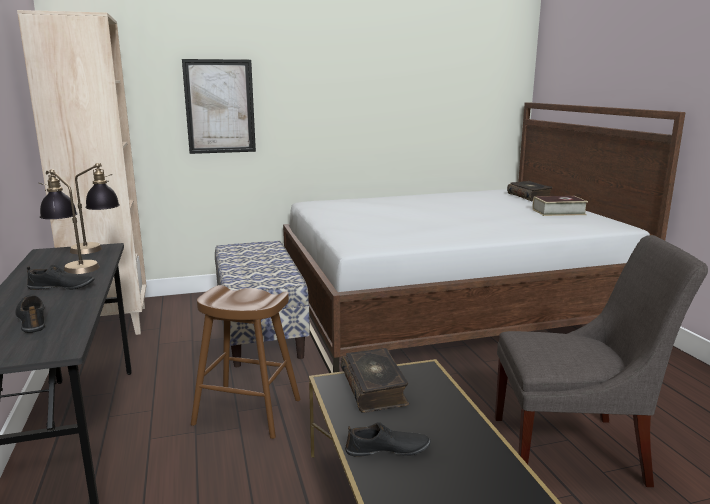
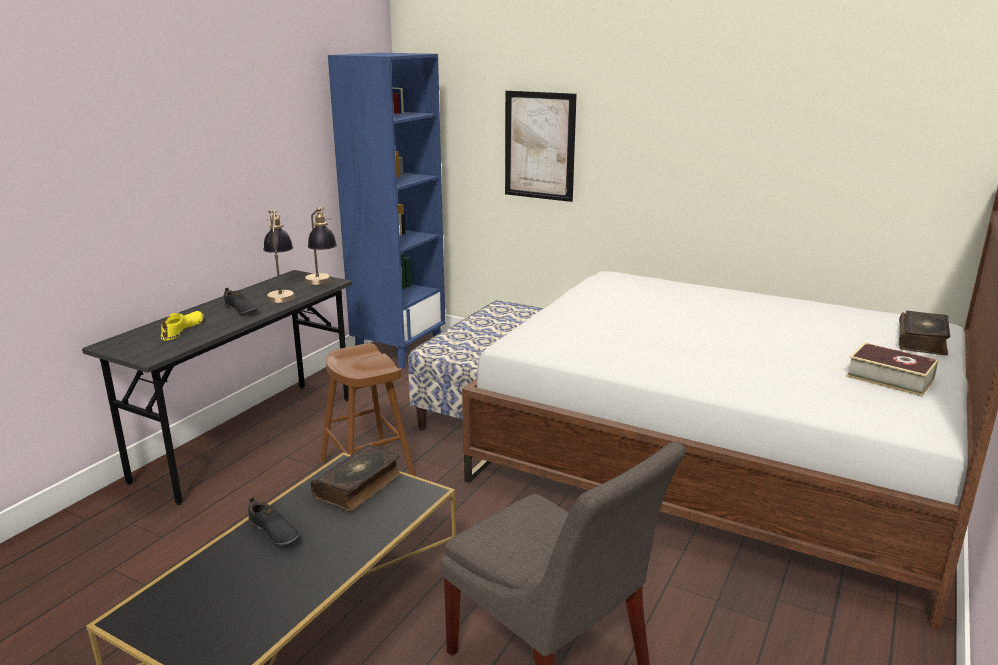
camera: 45 degrees right, 5 degrees up
black shoe [15,294,45,333] -> yellow shoe [160,311,204,341]
beige bookcase [17,10,147,335] -> blue bookcase [328,53,445,369]

